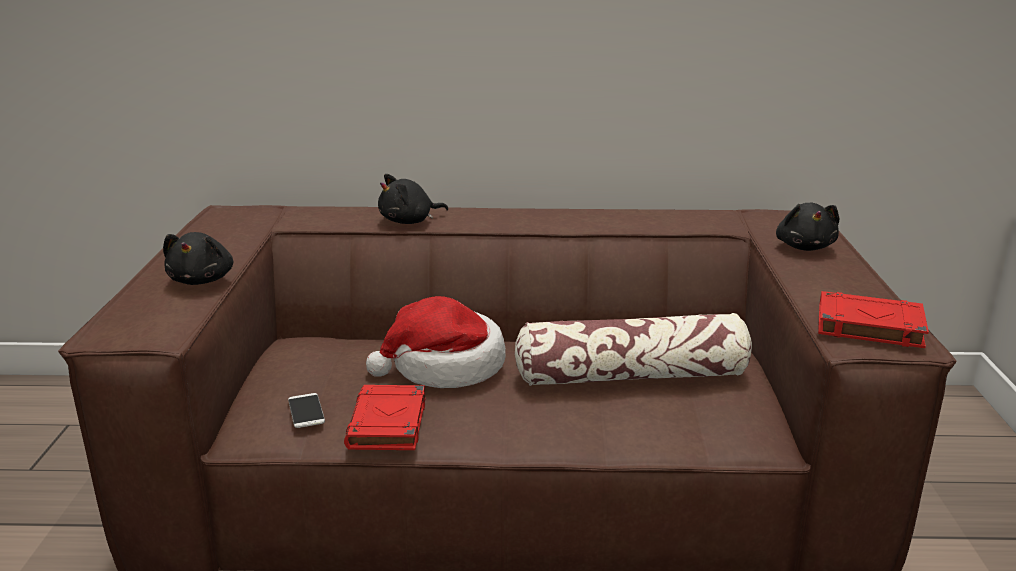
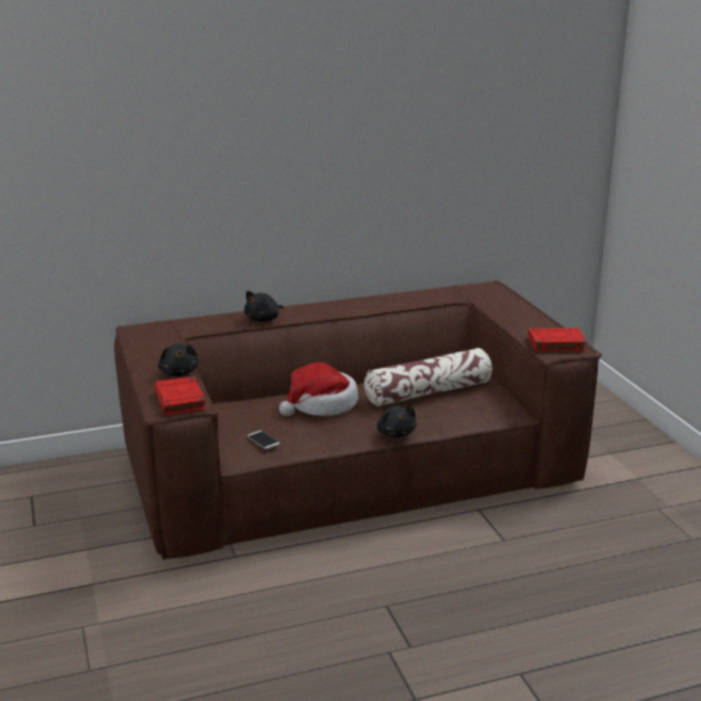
camera: 20 degrees left, 0 degrees up
red book [344,385,425,450] -> red book moved to [154,376,206,415]
black plush toy [776,203,839,251] -> black plush toy moved to [377,405,416,438]

